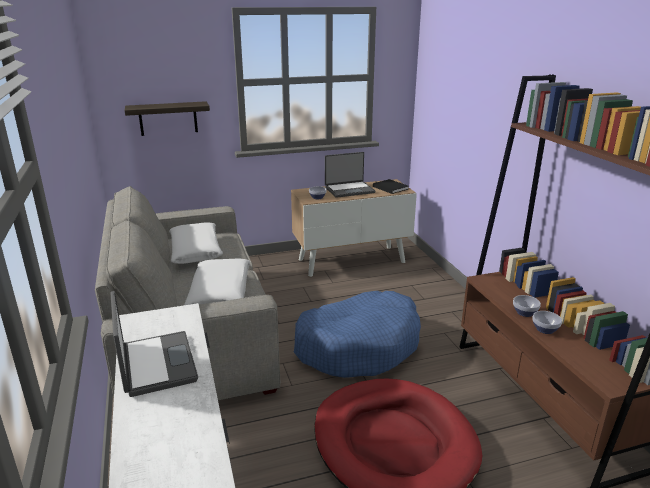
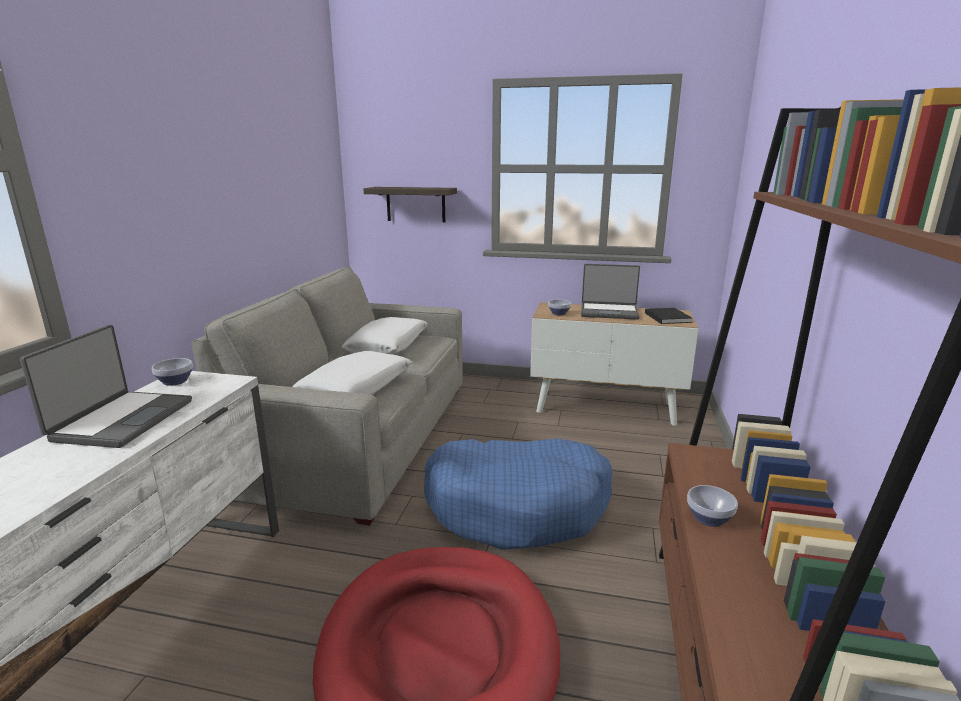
camera: 30 degrees right, 5 degrees down
bowl [532,311,562,334] -> bowl moved to [152,358,193,386]

